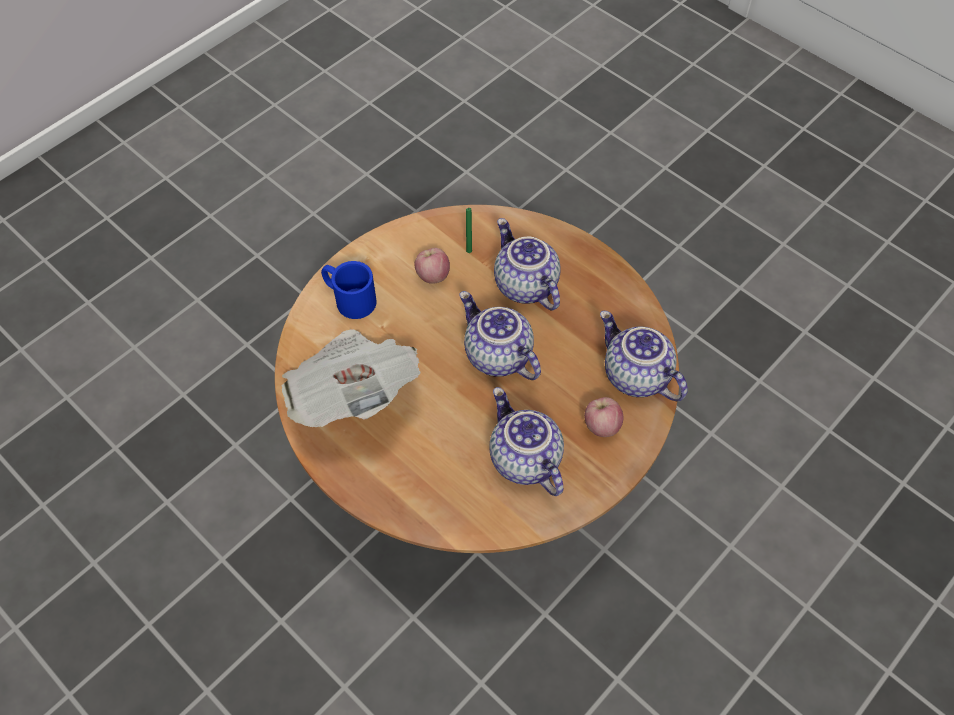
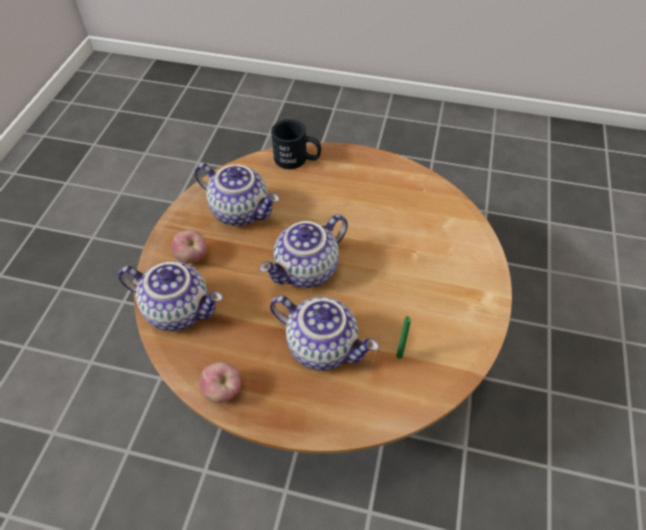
camera: 150 degrees right, 5 degrees down
newspaper [282,329,421,427] -> none
blue mug [321,261,377,319] -> none
apple [415,248,450,284] -> apple moved to [199,362,241,403]
teapot [459,291,541,380] -> teapot turned 120 degrees clockwise [259,214,348,288]
none -> black mug [271,119,321,169]

